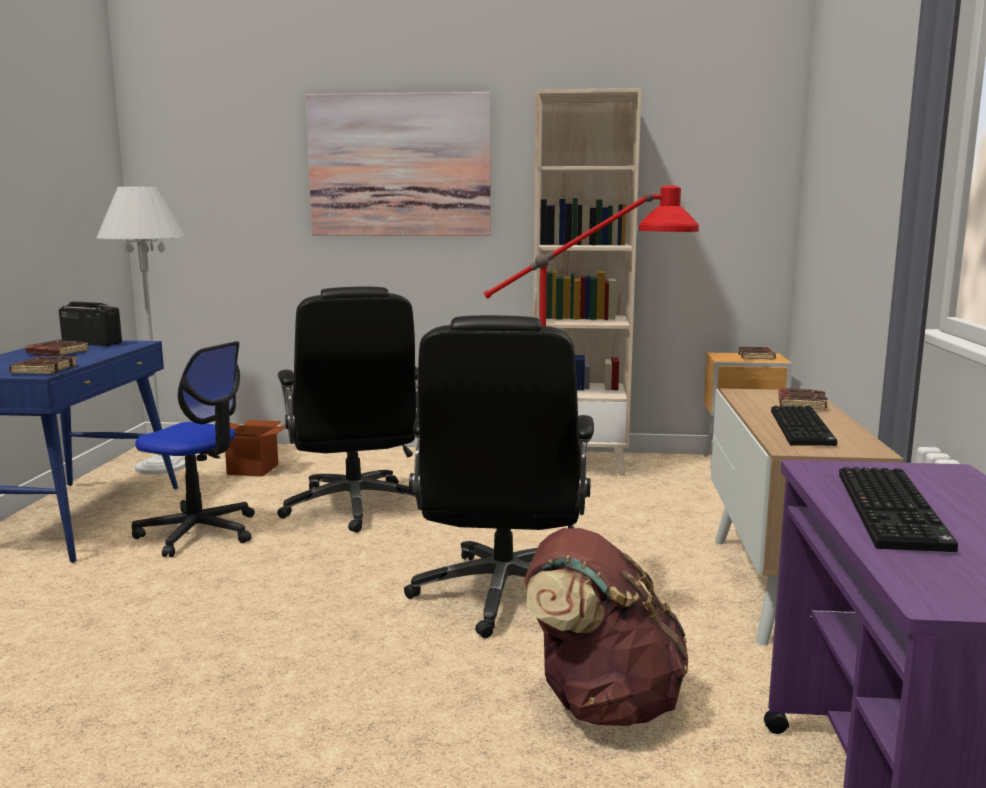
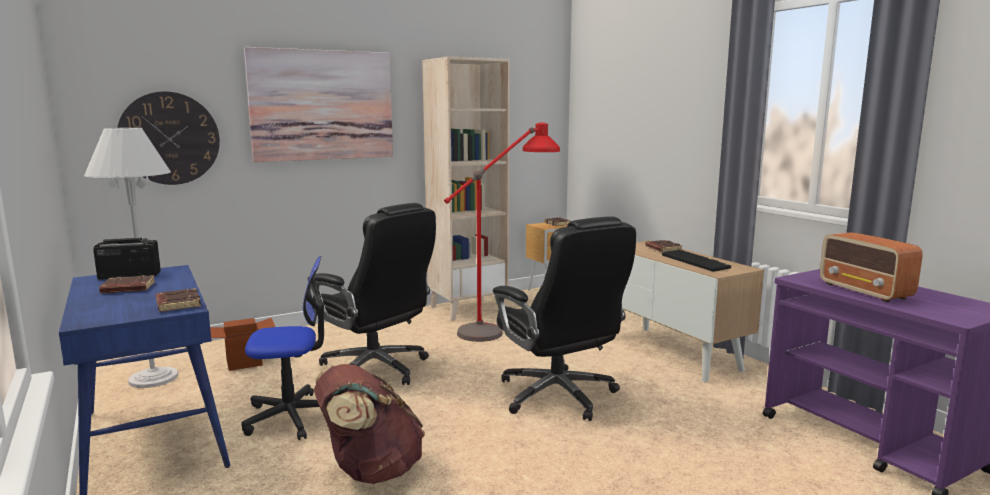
camera: 35 degrees left, 0 degrees up
brown backpack [524,528,688,726] -> brown backpack moved to [314,364,425,484]
keyboard [839,467,958,552] -> radio [820,232,923,302]
none -> wall clock [117,91,220,185]

